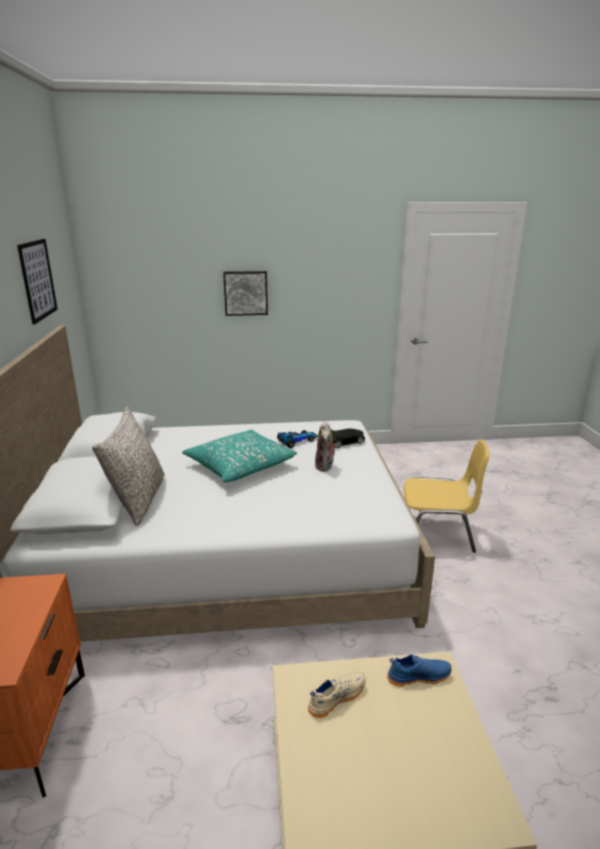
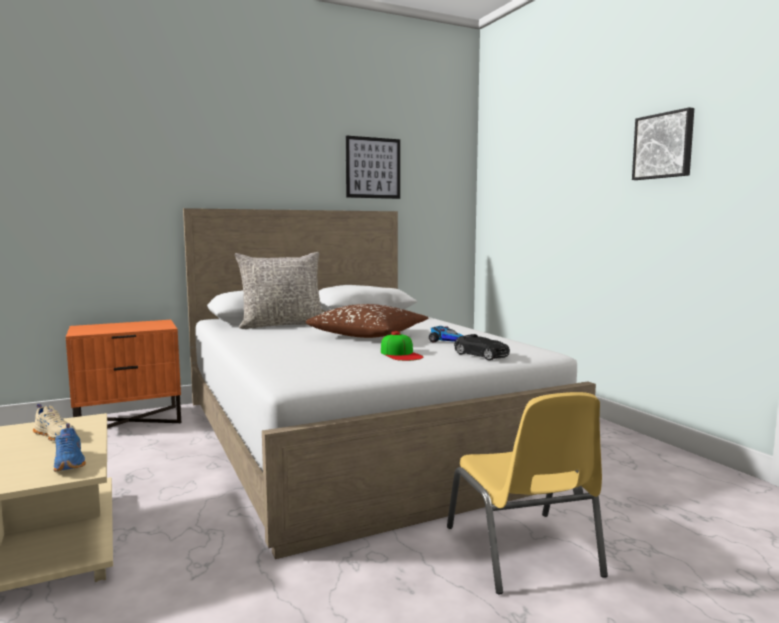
camera: 70 degrees right, 15 degrees down
turquoise pillow [182,430,297,482] -> brown pillow [306,304,428,338]
picture [223,271,268,316] -> picture moved to [632,107,694,180]
plush toy [315,421,337,471] -> cap [381,331,423,361]

